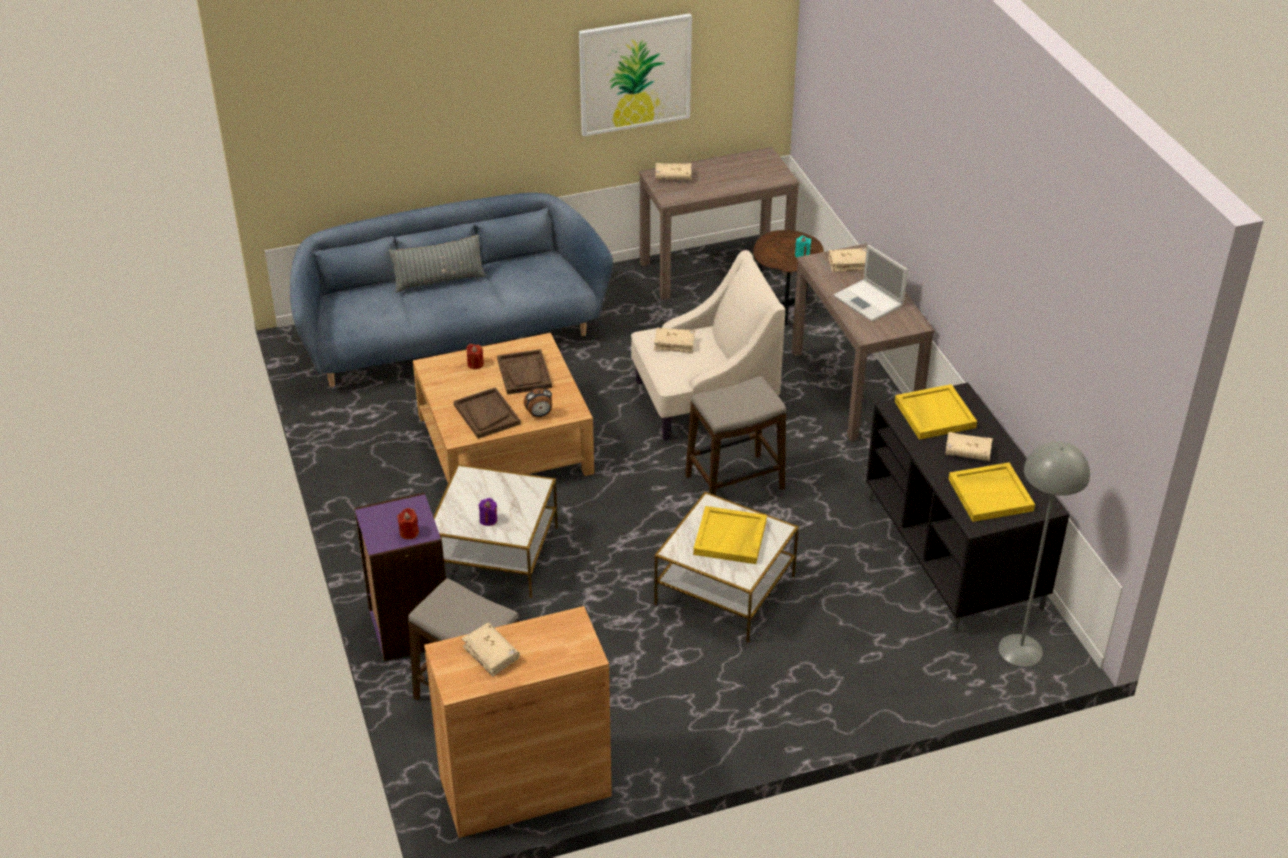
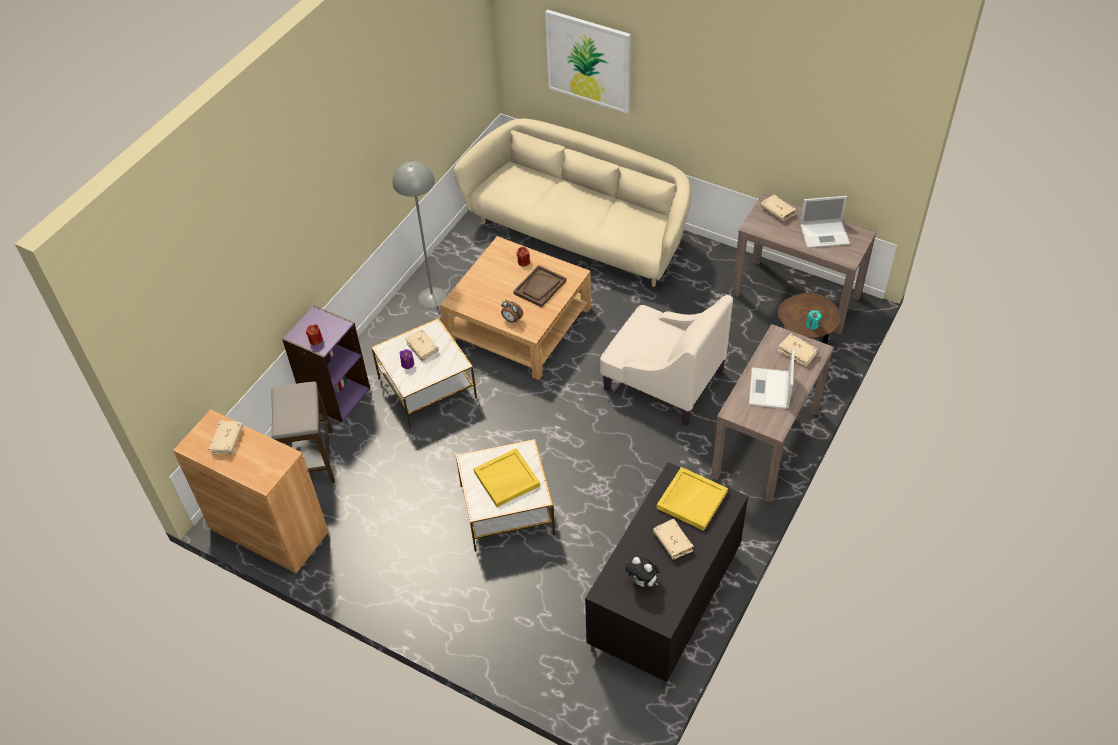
camera: 50 degrees right, 10 degrees up
blue sofa [290,193,613,387] -> beige sofa [454,119,692,287]
grey pillow [389,234,486,293] -> none
brown tray [454,387,521,439] -> none
picture [579,13,692,137] -> picture moved to [545,9,631,113]
beige book [654,328,695,353] -> beige book moved to [405,329,439,362]
stool [685,376,786,495] -> none
yellow tray [948,463,1035,522] -> plush toy [625,557,660,587]
grey floor lamp [998,441,1090,666] -> grey floor lamp moved to [393,161,446,308]
none -> laptop [800,196,850,248]

